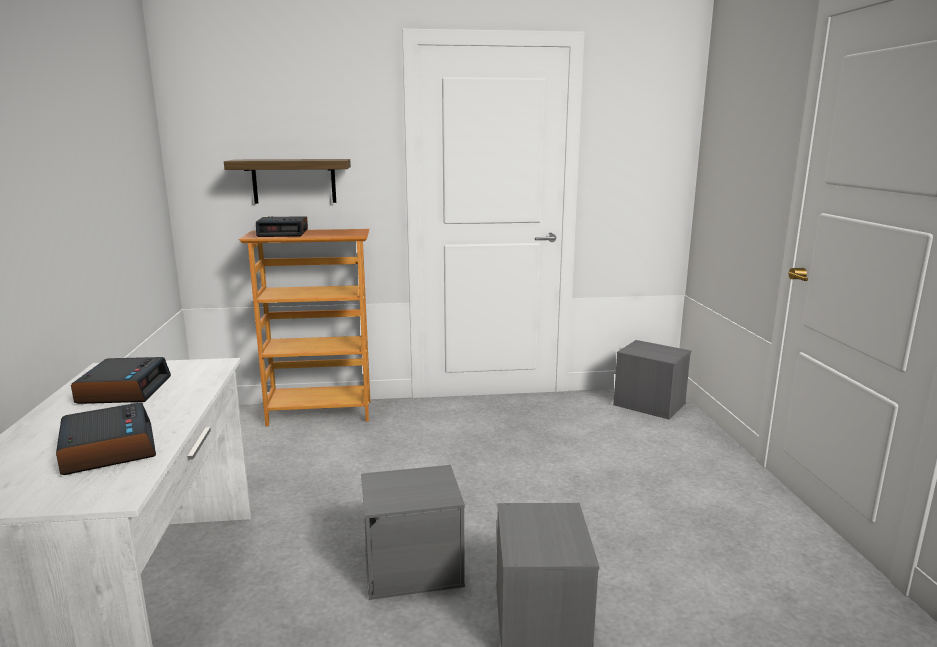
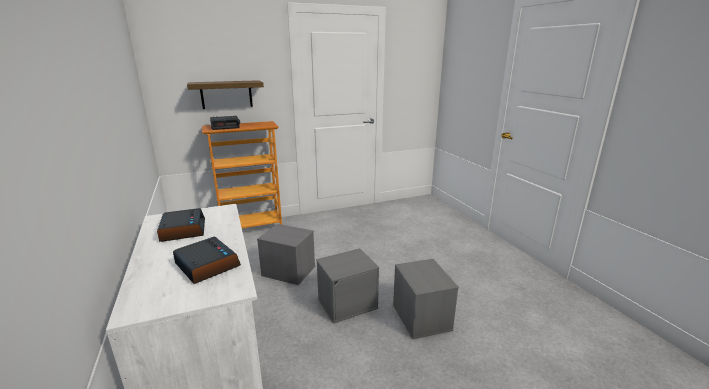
camera: 15 degrees left, 5 degrees up
grey storage box [613,340,691,419] -> grey storage box moved to [257,224,315,285]

